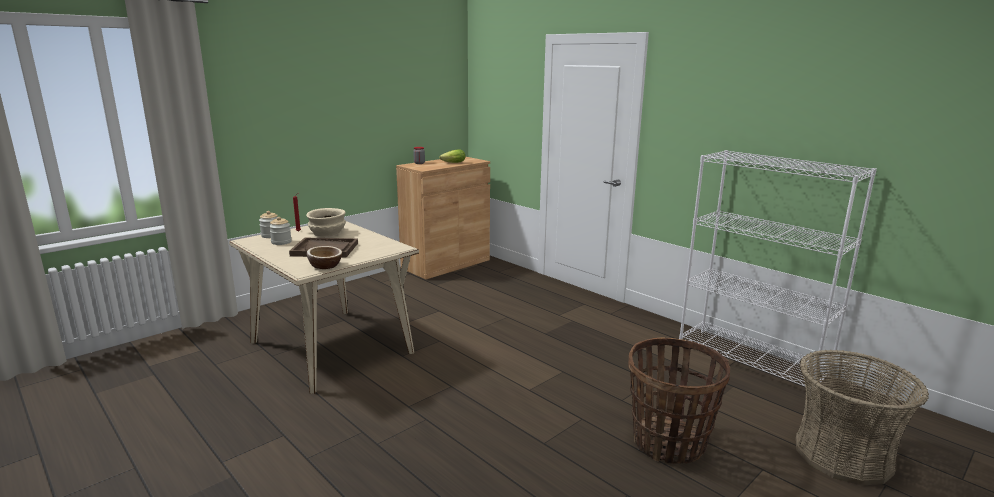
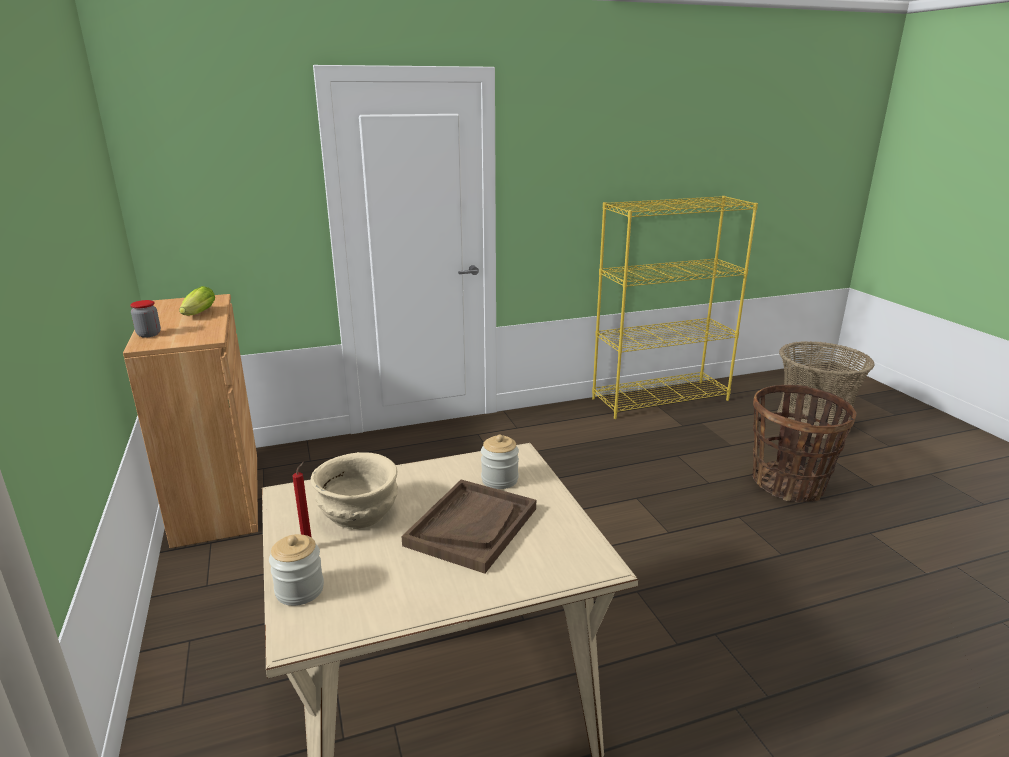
camera: 65 degrees left, 5 degrees up
jar [269,217,292,245] -> jar moved to [481,435,519,489]
bowl [307,246,342,269] -> none
white bookcase [679,150,877,393] -> yellow bookcase [592,196,758,419]

